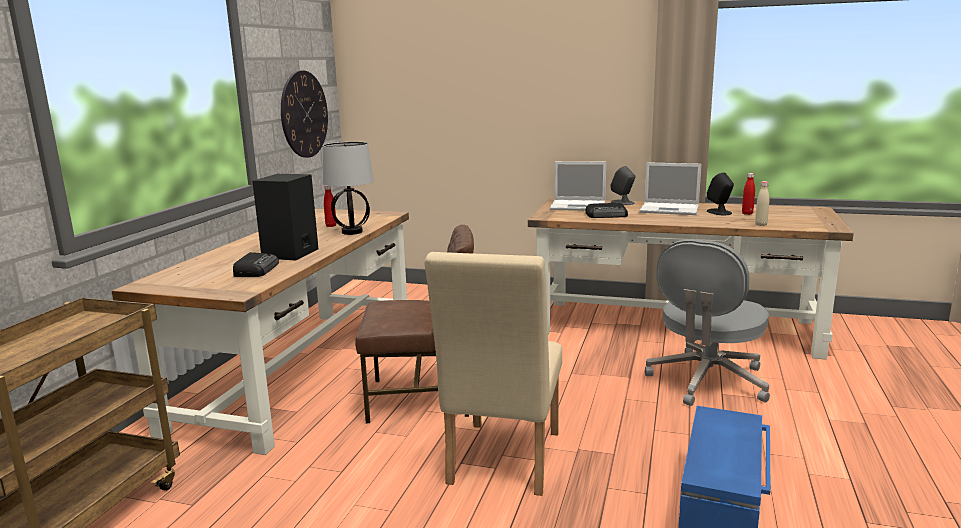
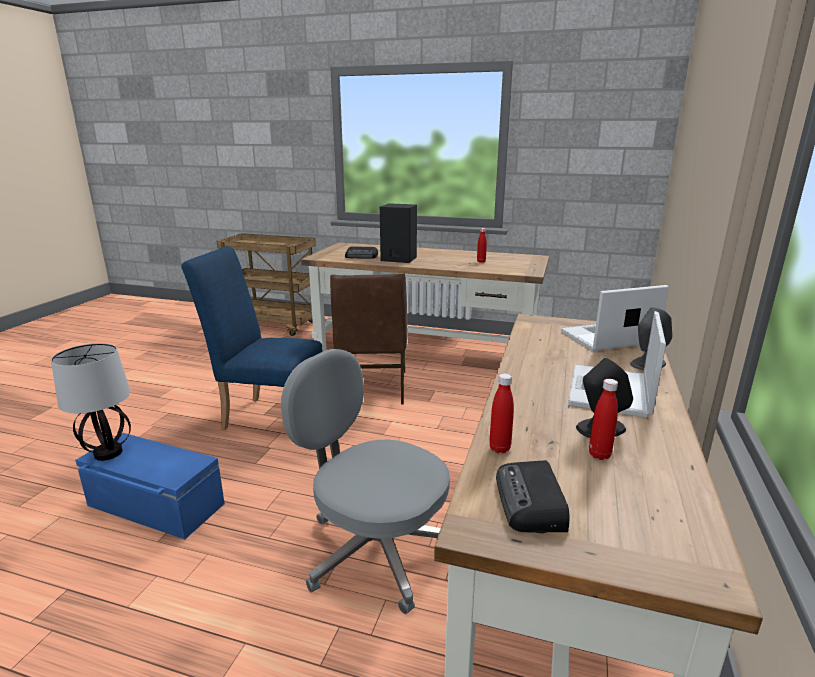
camera: 90 degrees right, 5 degrees up
wall clock [281,70,328,158] -> none
table lamp [323,142,374,235] -> table lamp moved to [51,343,131,461]
beige chair [425,252,562,496] -> blue chair [181,246,323,430]
laptop [550,161,606,211] -> laptop turned 60 degrees clockwise [561,285,669,351]
radio [585,203,628,218] -> radio moved to [496,460,569,533]
beige bottle [755,181,769,226] -> red bottle [489,373,514,453]

